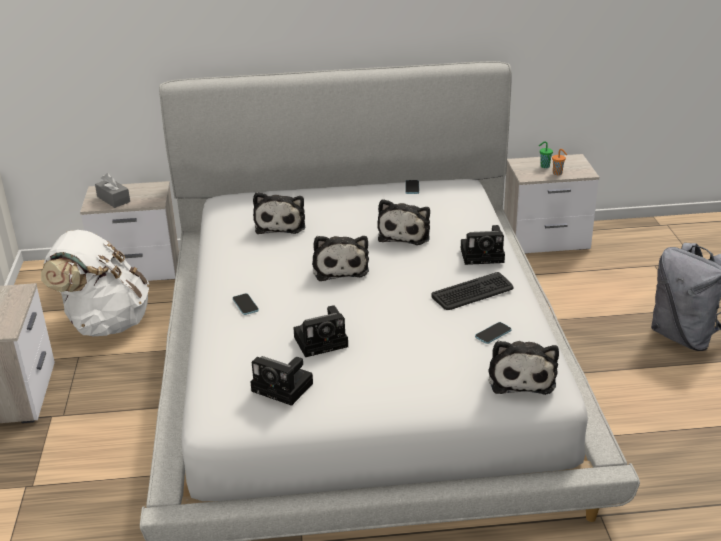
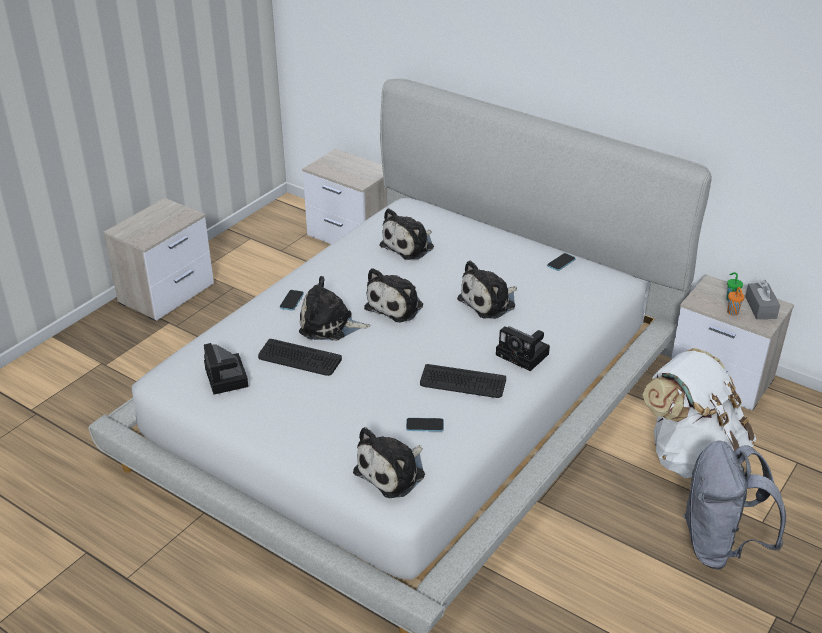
camera: 40 degrees right, 5 degrees up
white backpack [41,230,149,336] -> white backpack moved to [642,348,756,478]
grey tissue box [95,173,130,208] -> grey tissue box moved to [745,280,780,319]
camera [293,305,348,357] -> keyboard [258,339,342,376]
none -> plush toy [299,276,371,341]

